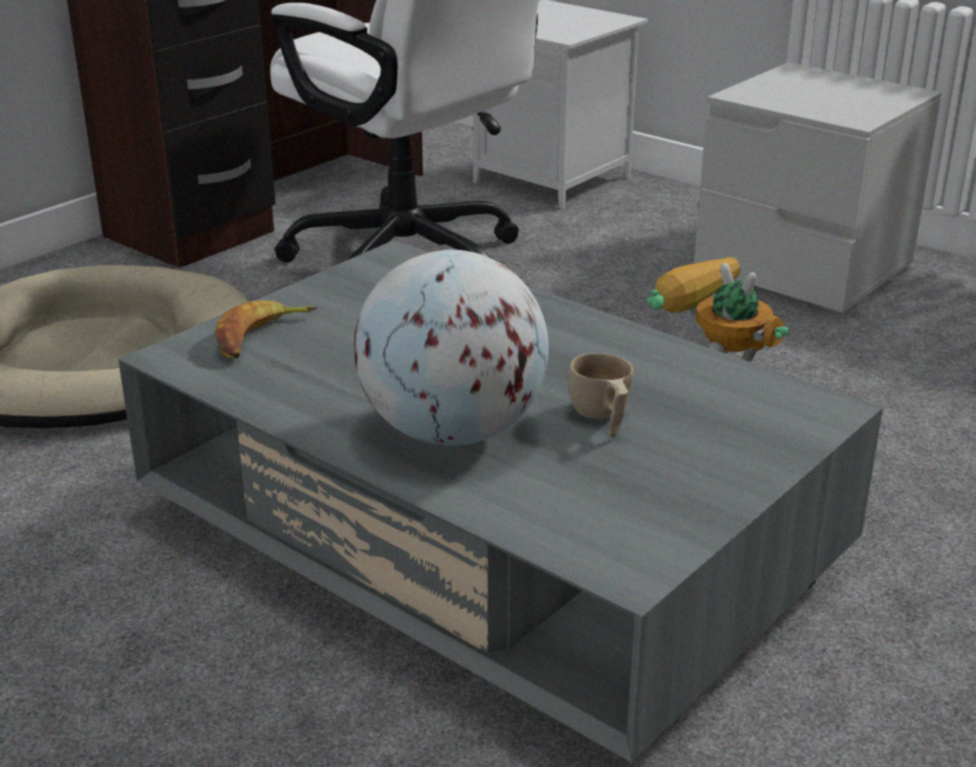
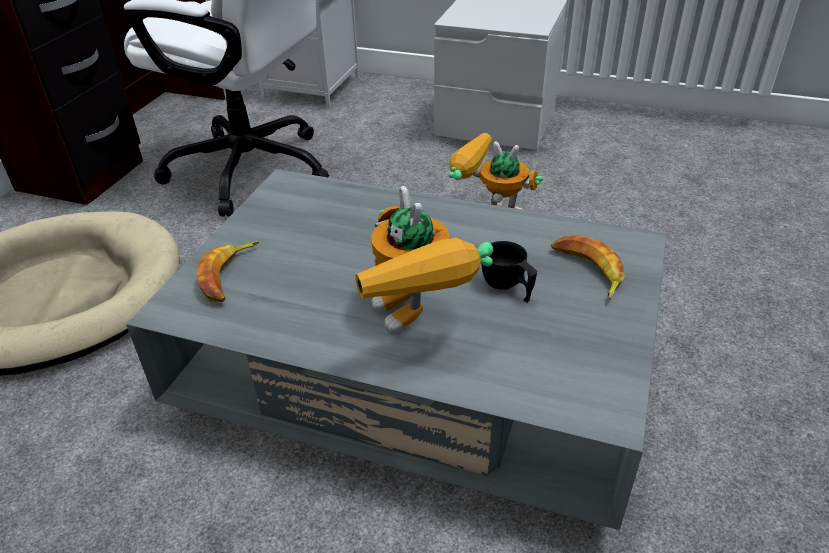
camera: 20 degrees left, 10 degrees up
globe [353,249,549,446] -> toy robot [355,186,493,336]
beige cup [568,353,633,437] -> black cup [482,241,537,303]
none -> banana [551,235,625,299]

